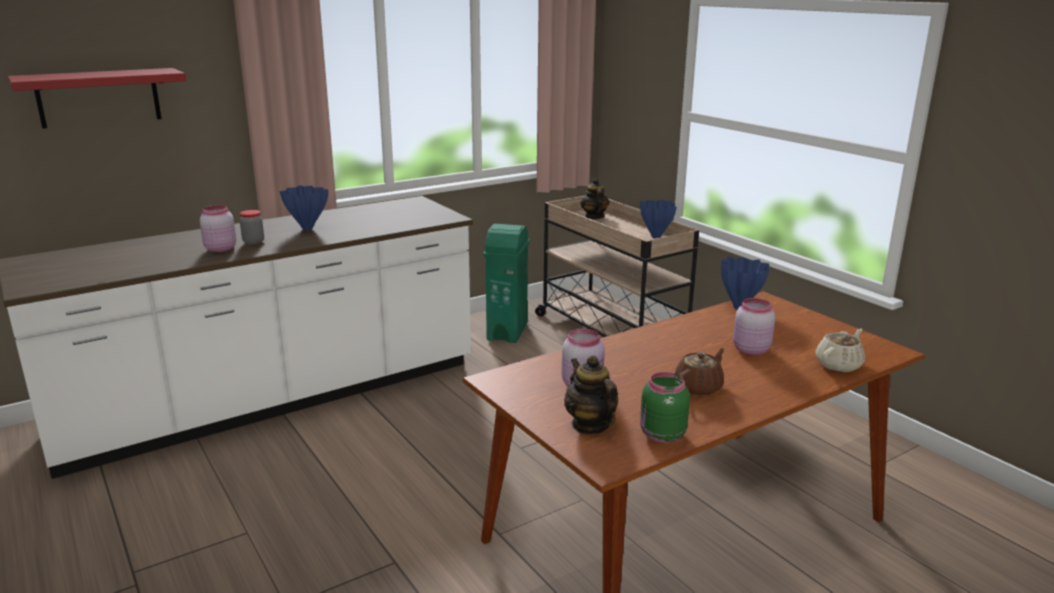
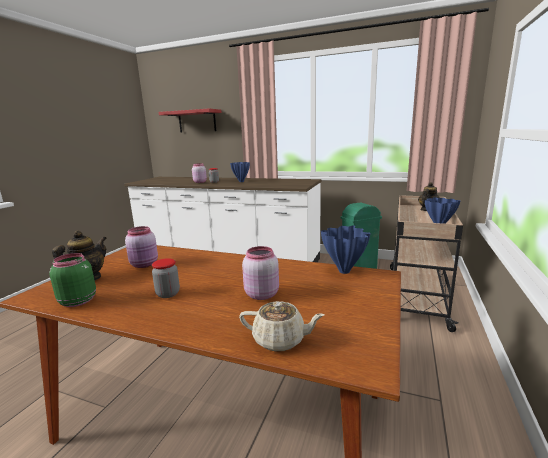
camera: 55 degrees right, 5 degrees down
brown teapot [675,348,725,396] -> jar [152,258,180,298]

